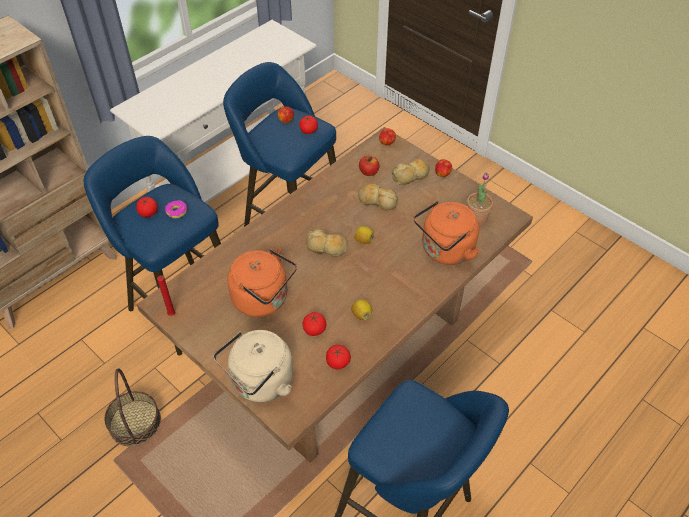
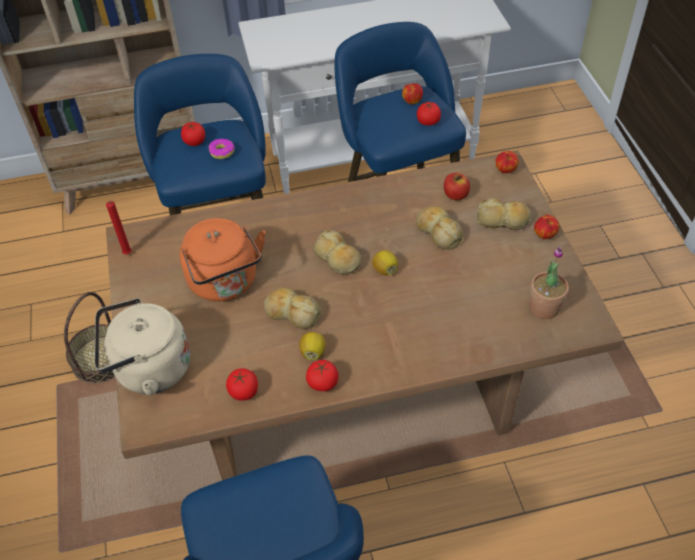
camera: 35 degrees right, 0 degrees up
tomato [302,312,326,336] -> tomato moved to [306,360,339,391]
orange kettle [414,201,480,265] -> none
none -> bread [264,288,322,329]

